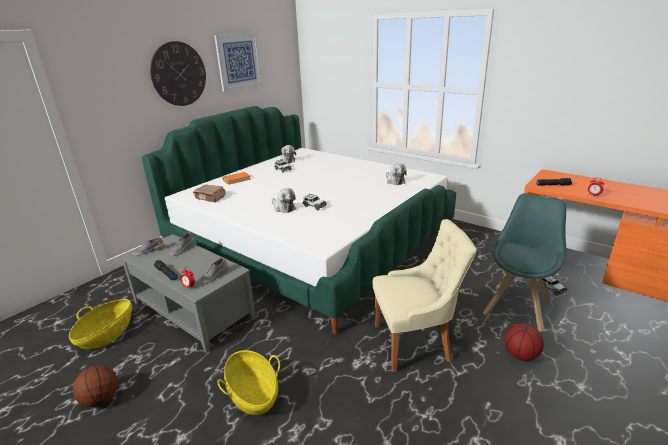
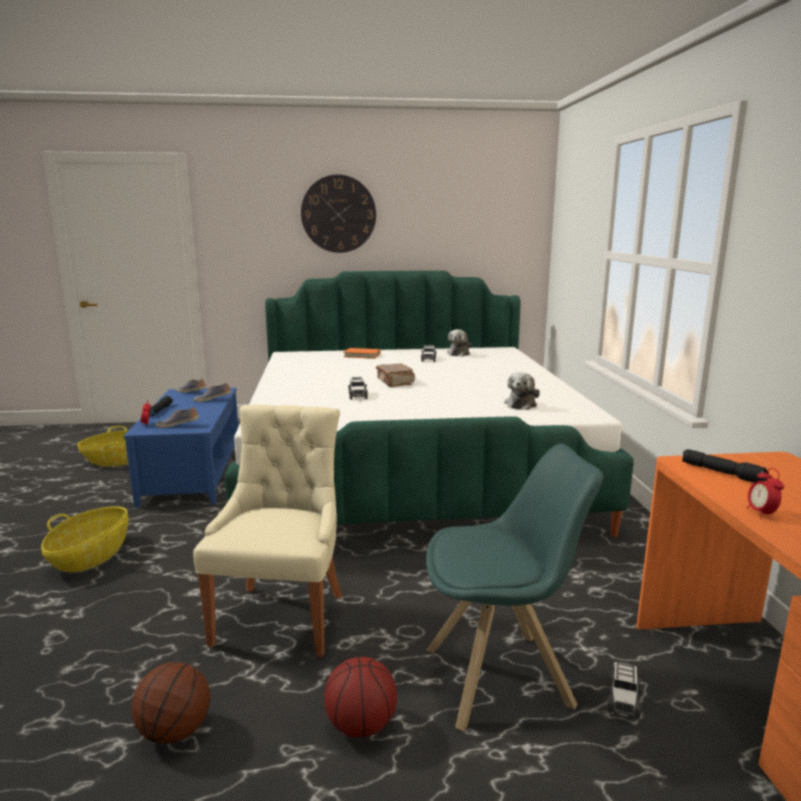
camera: 45 degrees right, 10 degrees down
basketball [73,365,118,407] -> basketball moved to [131,662,210,744]
grey coffee table [120,234,256,353] -> blue coffee table [124,388,238,508]
brown book [193,185,226,202] -> brown book moved to [376,364,415,387]
picture [214,33,262,92] -> none
plush toy [272,188,296,213] -> none
beige chair [372,219,477,372] -> beige chair turned 120 degrees counterclockwise [193,405,342,657]

